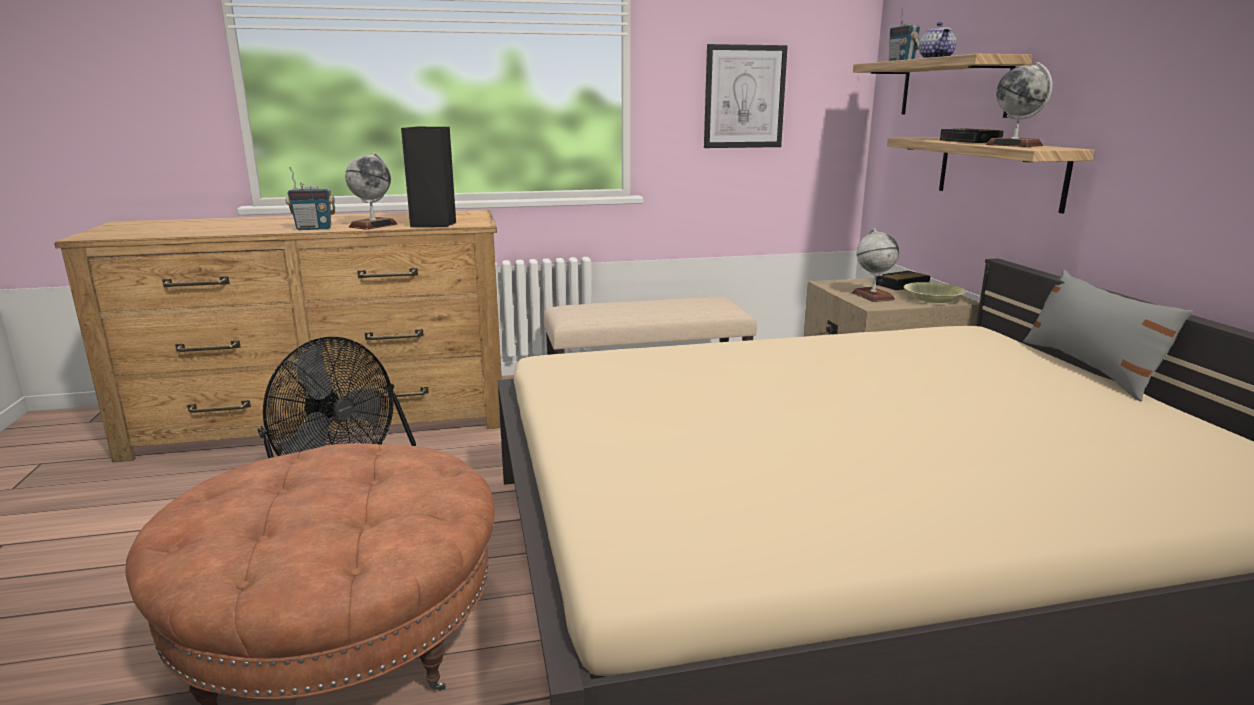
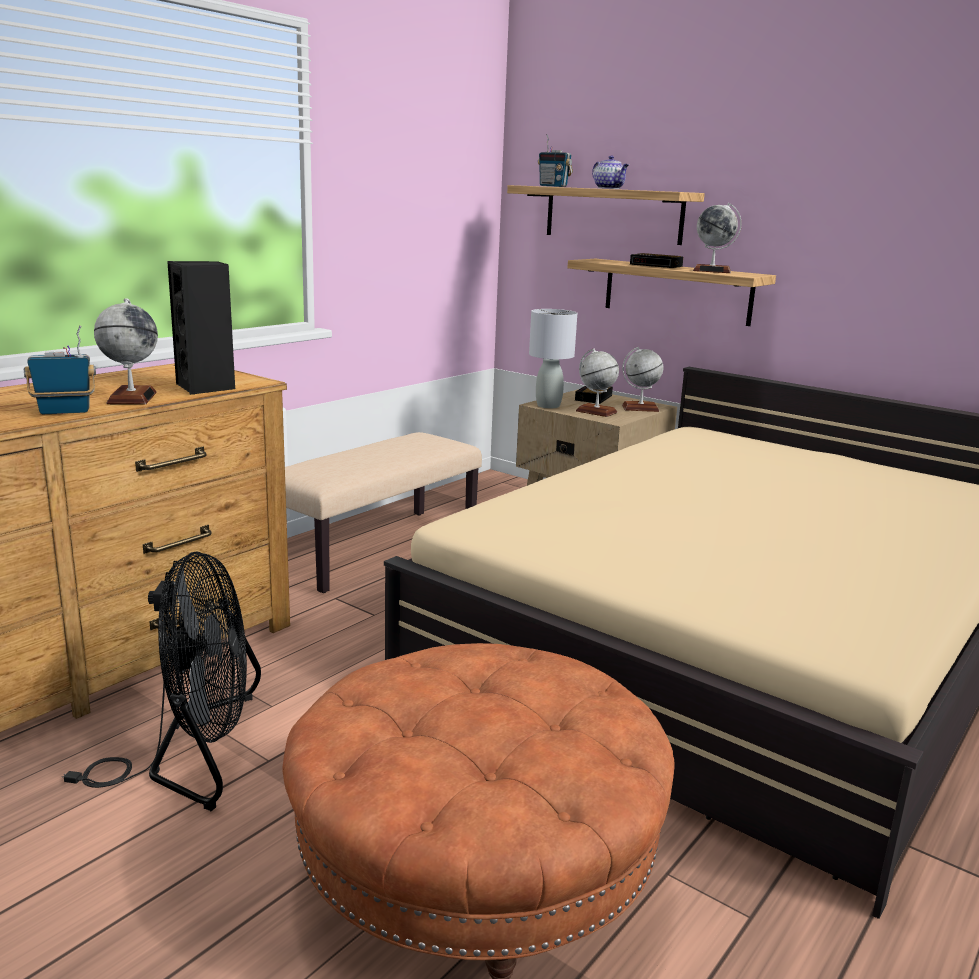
camera: 40 degrees left, 0 degrees up
radio [285,167,335,230] -> radio turned 150 degrees counterclockwise [24,325,96,414]
picture [704,44,788,148] -> none
yellow bowl [904,282,966,303] -> globe [622,347,663,412]
grey pillow [1023,270,1193,401] -> none
none -> grey table lamp [529,309,577,409]

